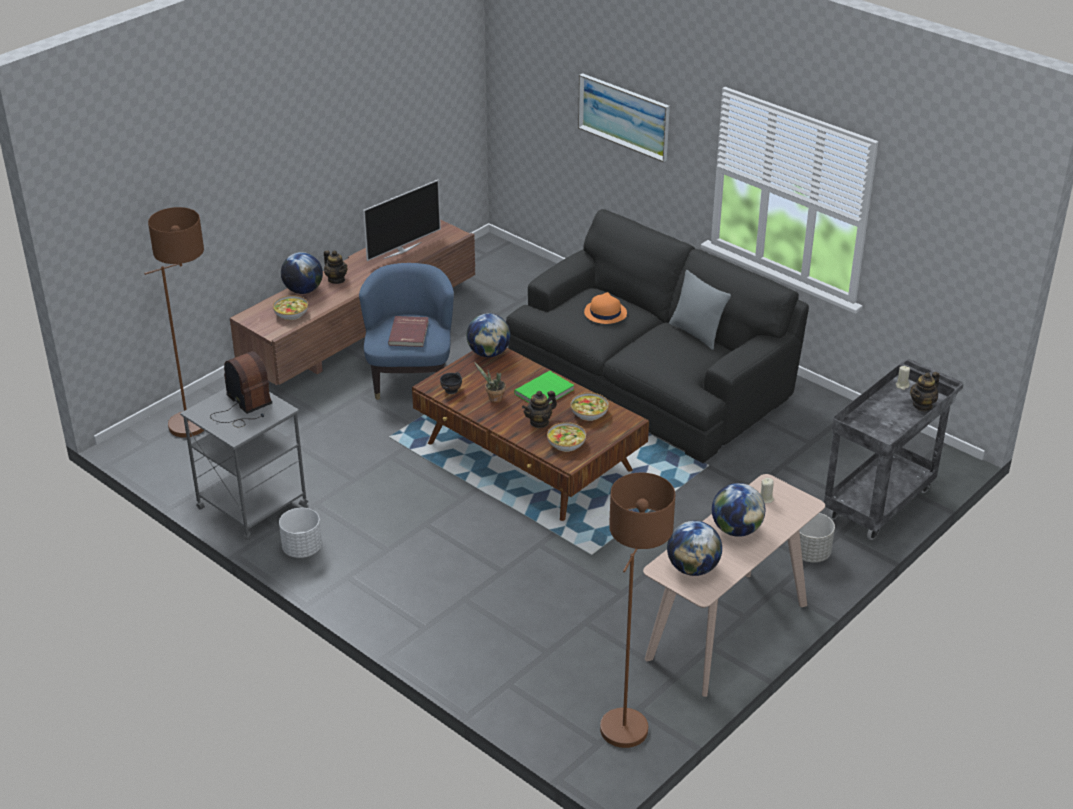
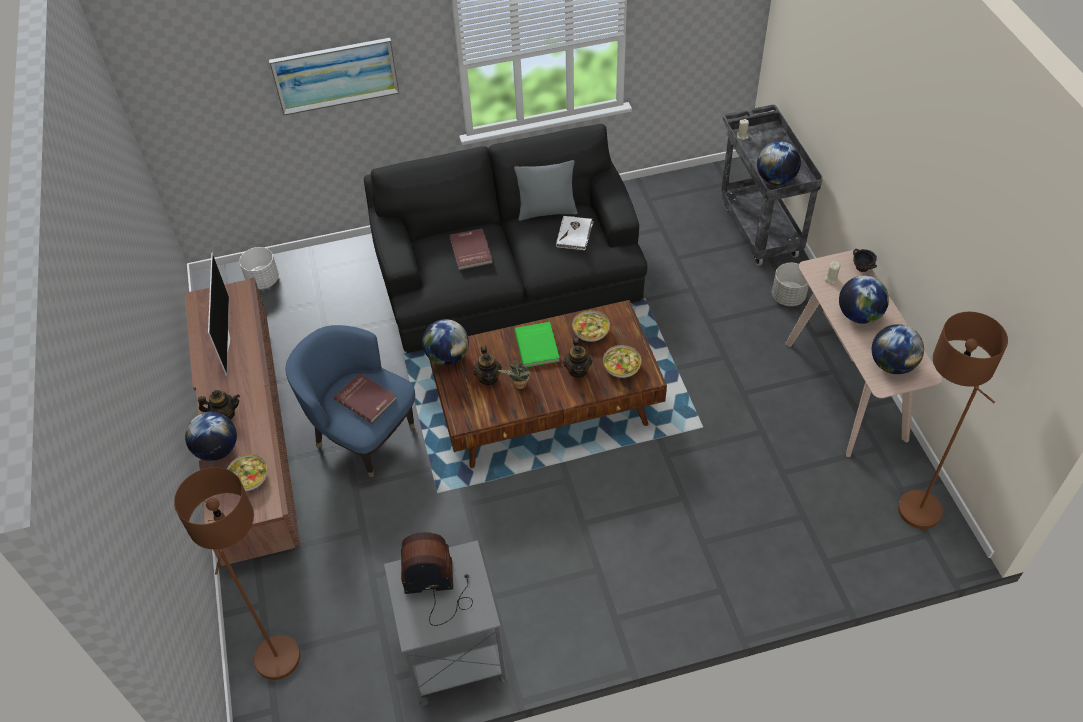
camera: 55 degrees left, 15 degrees up
white planter [279,508,322,558] -> white planter moved to [239,247,279,289]
black bowl [440,372,462,394] -> black bowl moved to [853,249,877,272]
orange hat [584,292,627,324] -> red book [450,229,493,270]
teapot [910,372,940,411] -> teapot moved to [473,346,502,386]
none -> white book [556,216,594,250]
none -> globe [757,141,801,185]

